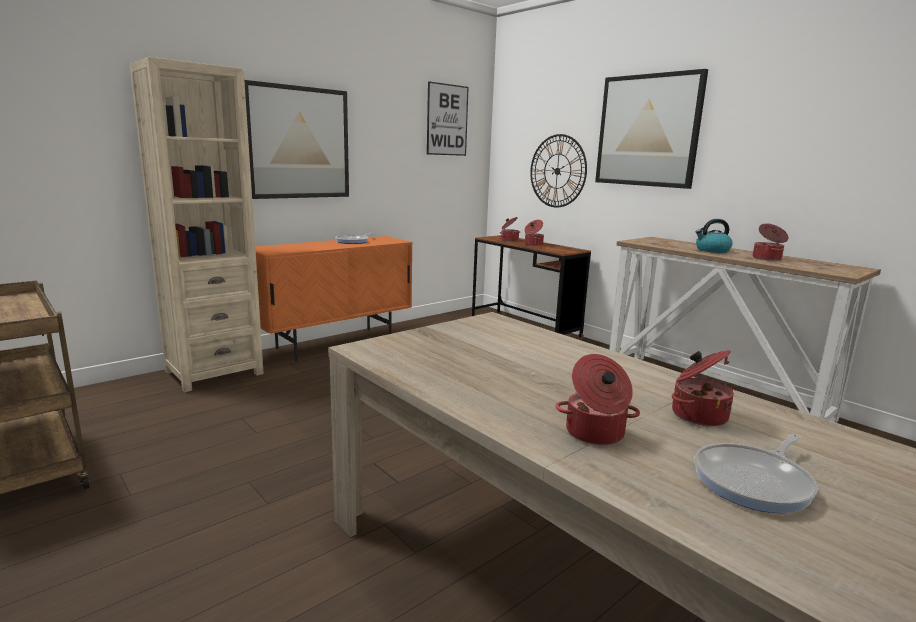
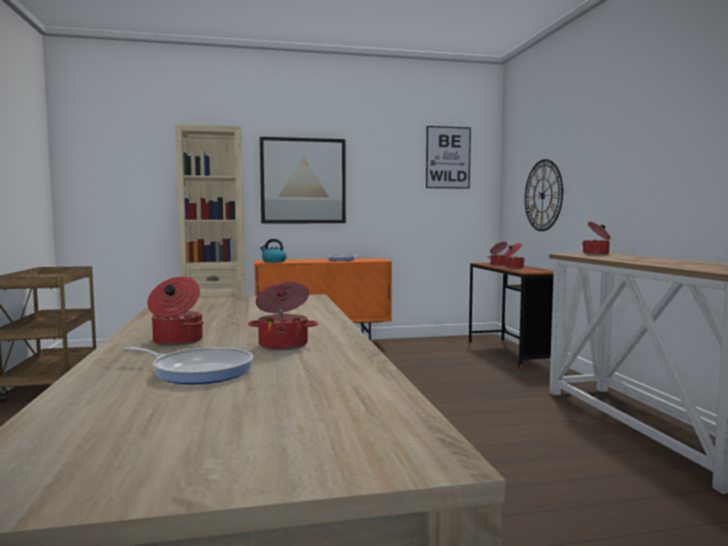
camera: 30 degrees right, 10 degrees down
picture [595,69,708,189] -> none
frying pan [695,434,818,513] -> frying pan turned 150 degrees counterclockwise [125,347,253,384]
kettle [696,219,733,253] -> kettle moved to [260,239,287,263]
cooking pot [753,223,788,261] -> cooking pot moved to [582,222,610,255]

